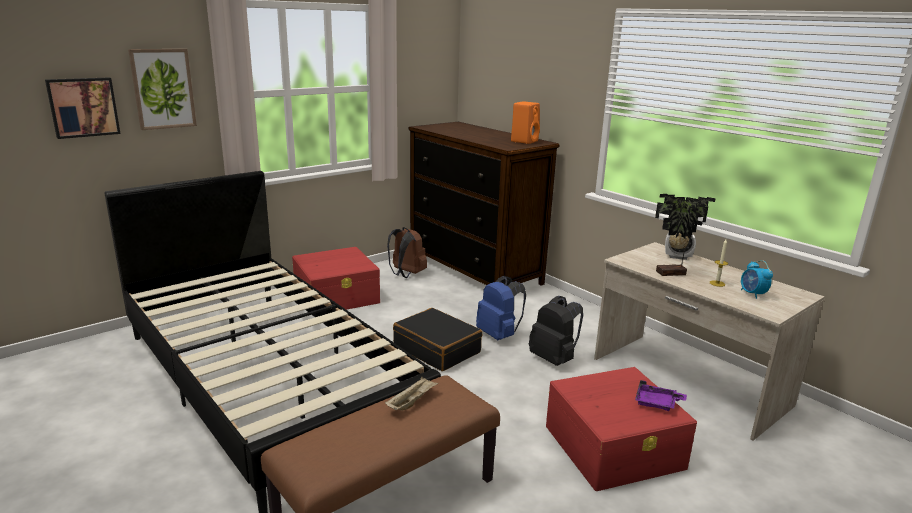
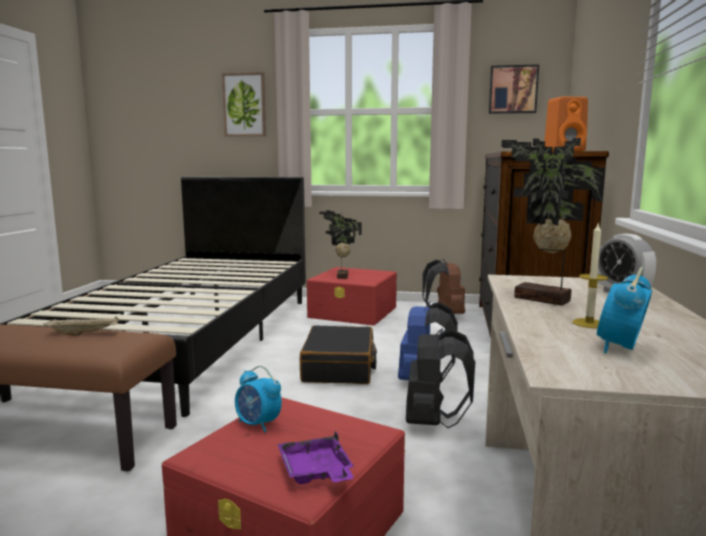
camera: 50 degrees right, 10 degrees down
picture [45,77,120,139] -> picture moved to [489,64,539,114]
none -> alarm clock [235,366,282,433]
none -> potted plant [319,210,361,279]

